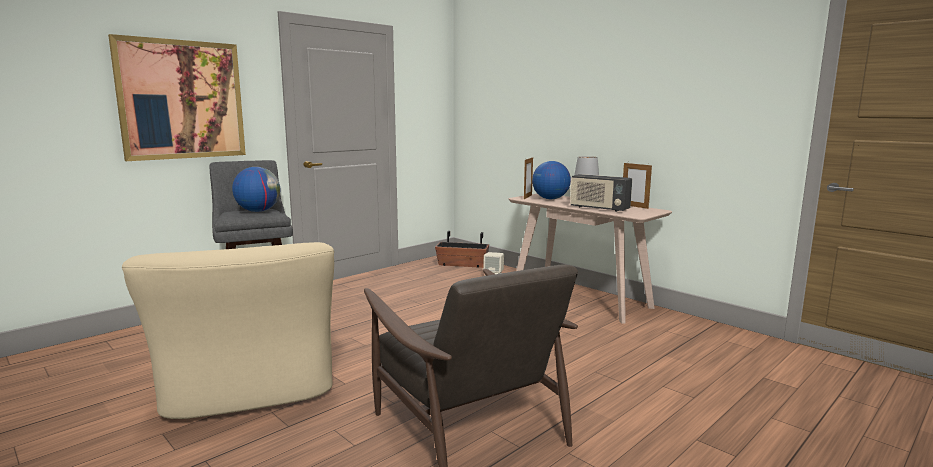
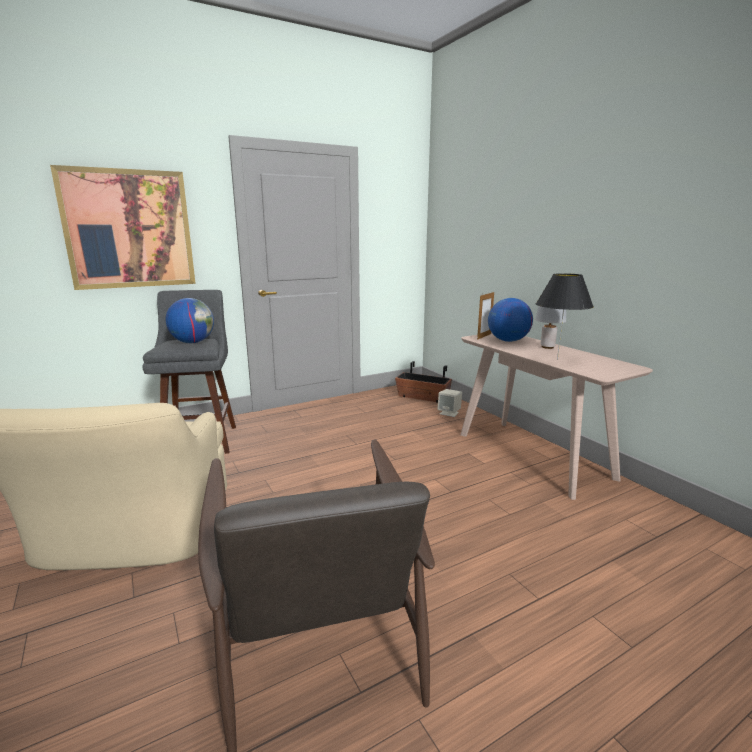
camera: 15 degrees right, 5 degrees up
radio [570,174,632,212] -> black table lamp [536,273,594,360]
picture frame [623,163,652,209] -> none

